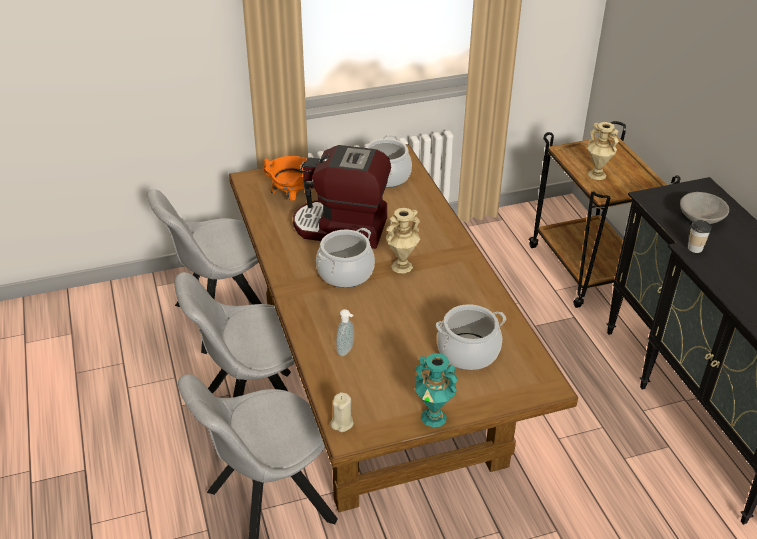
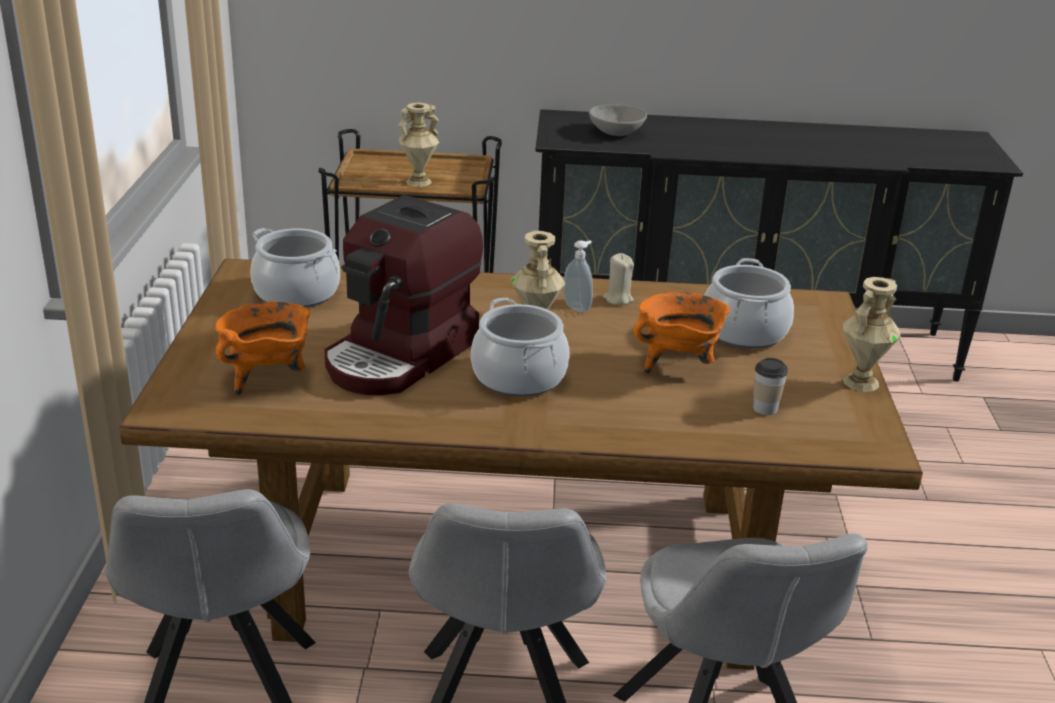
camera: 70 degrees left, 10 degrees down
beige candle [330,392,354,432] -> beige candle moved to [603,253,634,305]
soap dispenser [336,309,354,356] -> soap dispenser moved to [563,240,593,313]
turquoise vase [415,353,458,427] -> beige vase [843,277,901,392]
cup [688,220,711,253] -> cup moved to [753,358,788,415]
none -> orange cooking pot [633,292,730,374]

